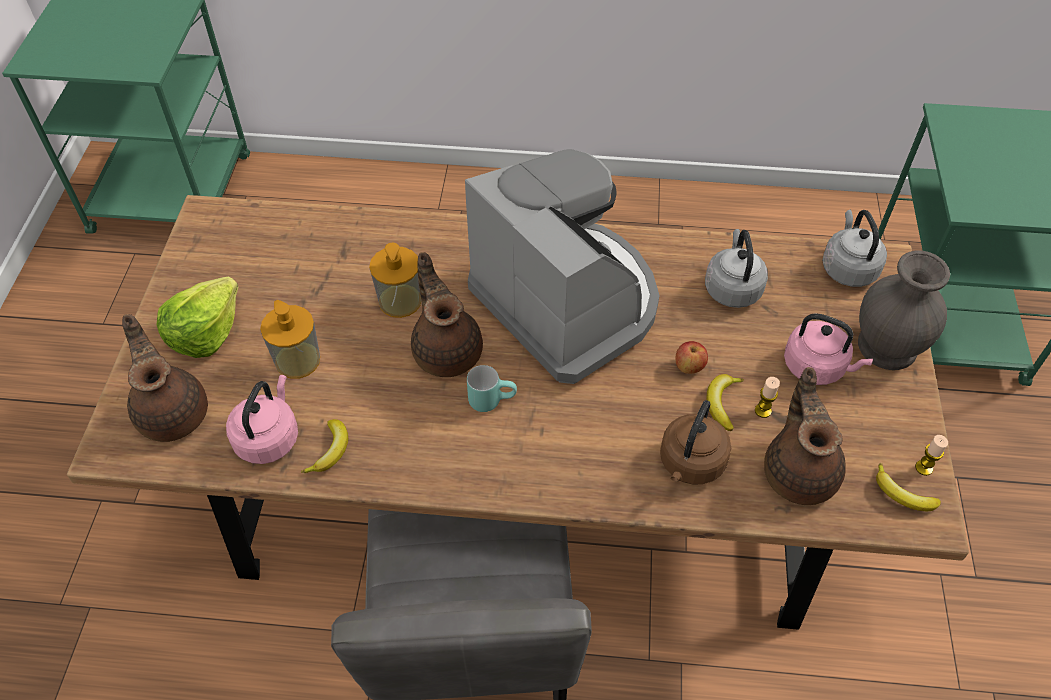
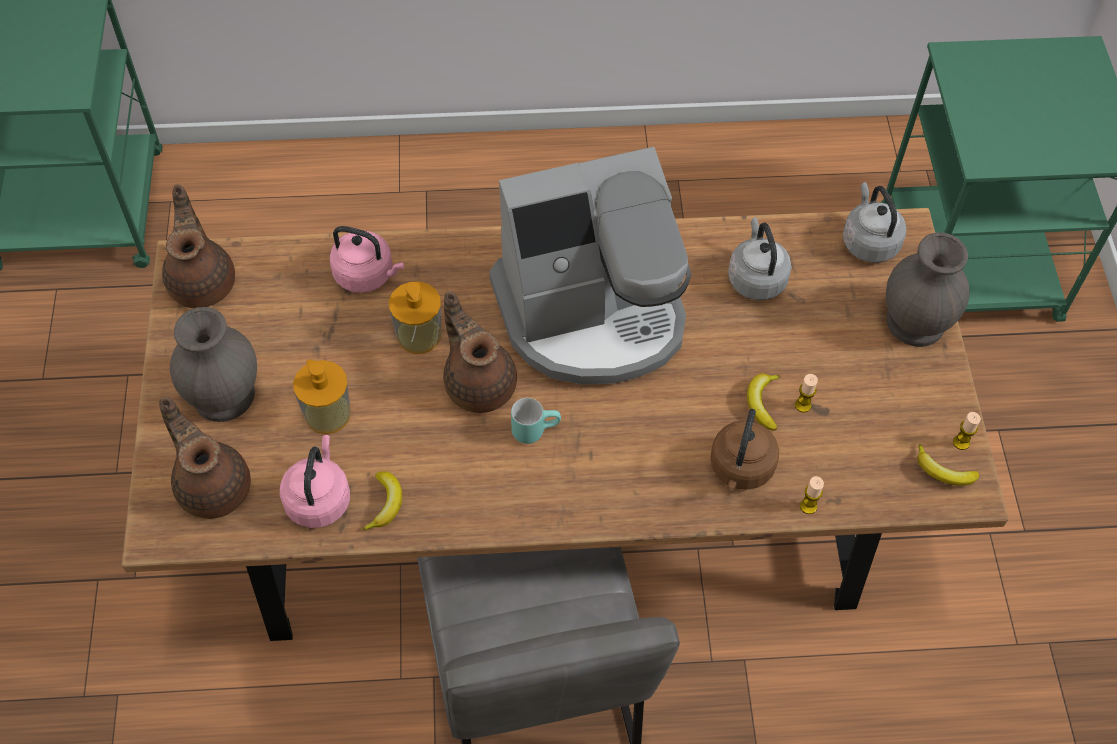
camera: 10 degrees left, 5 degrees up
lettuce [157,276,238,358] -> grey vase [170,307,257,422]
coffee machine [465,149,660,384] -> coffee machine turned 120 degrees clockwise [489,147,692,385]
apple [676,341,708,374] -> none
brown teapot [764,367,846,505] -> brown teapot moved to [162,185,235,308]
pink kettle [784,313,873,385] -> pink kettle moved to [329,226,404,293]
none -> candle [800,476,824,514]

